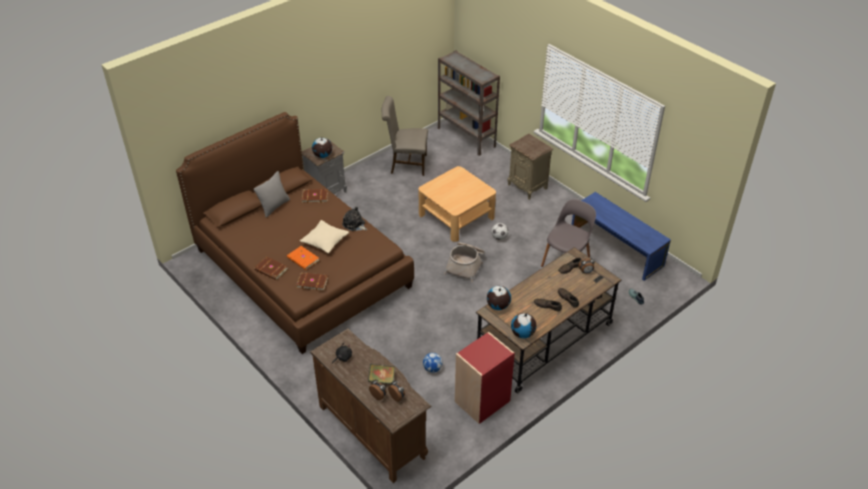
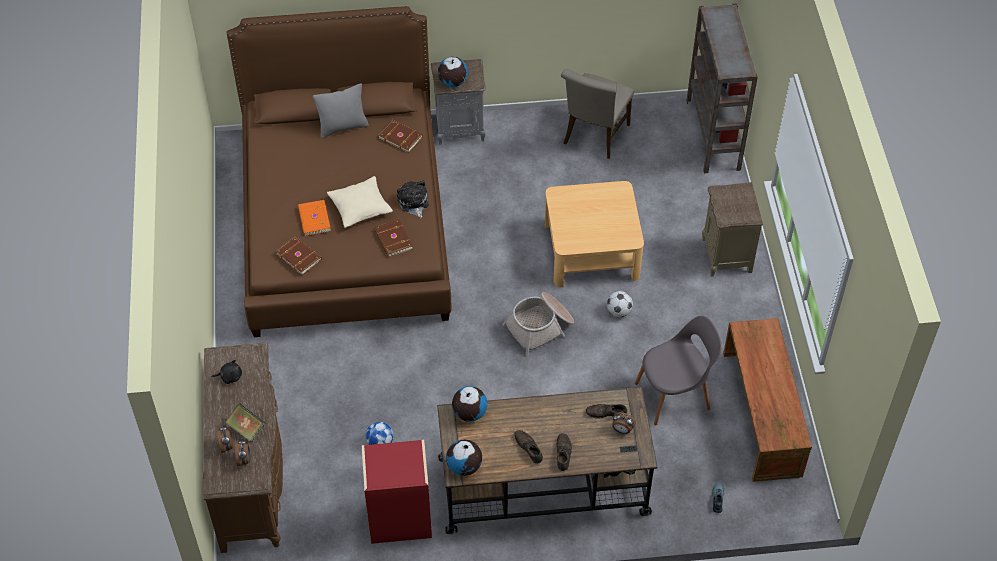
camera: 35 degrees right, 10 degrees up
brown book [254,256,288,280] -> brown book moved to [374,219,413,257]
beige chair [382,96,428,176] -> beige chair turned 105 degrees counterclockwise [561,69,634,159]
blue bench [572,192,671,281] -> brown bench [723,318,812,482]

